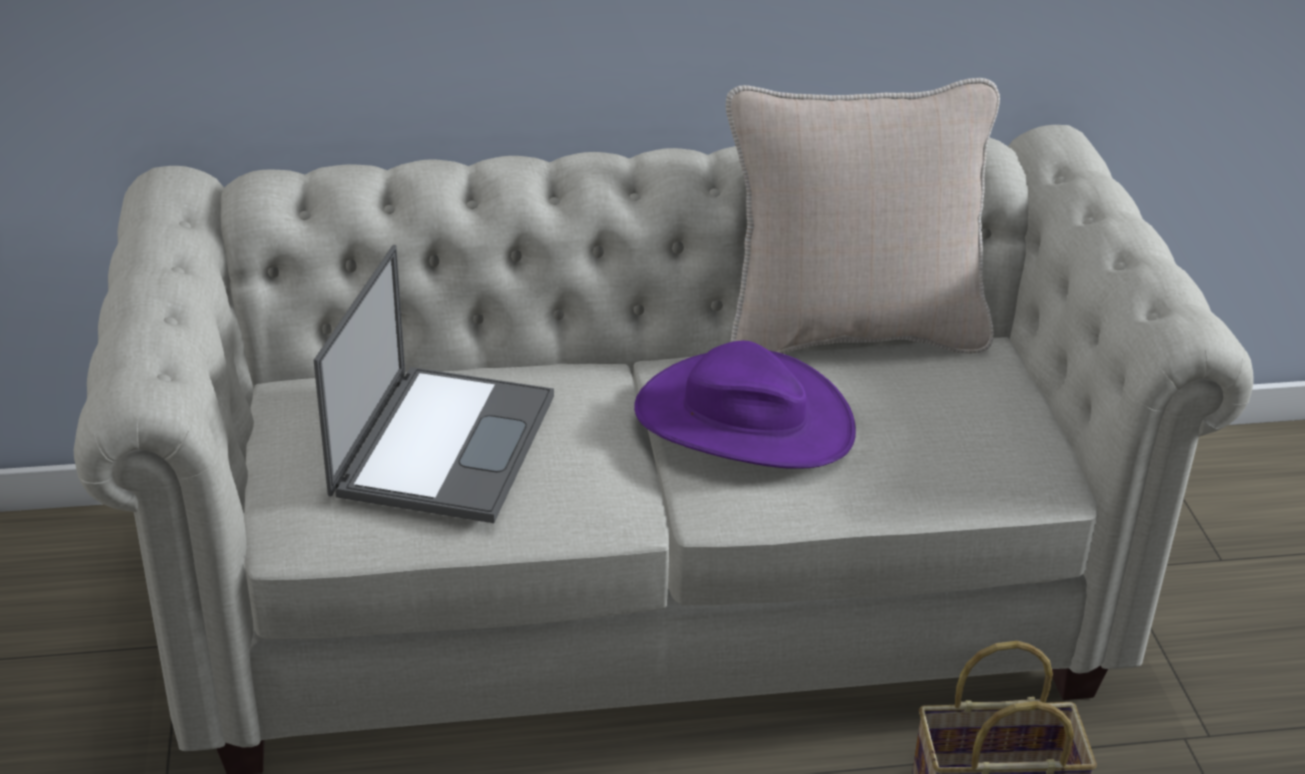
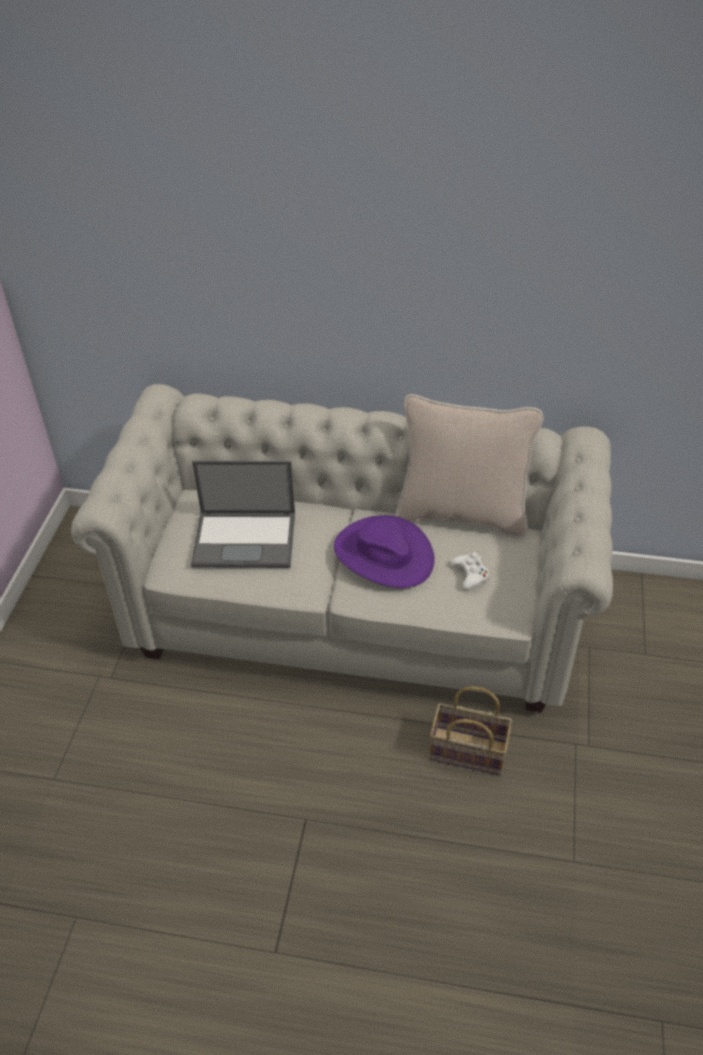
camera: 20 degrees right, 10 degrees up
laptop [313,245,554,523] -> laptop turned 60 degrees clockwise [191,461,295,568]
none -> white game controller [451,552,489,590]

